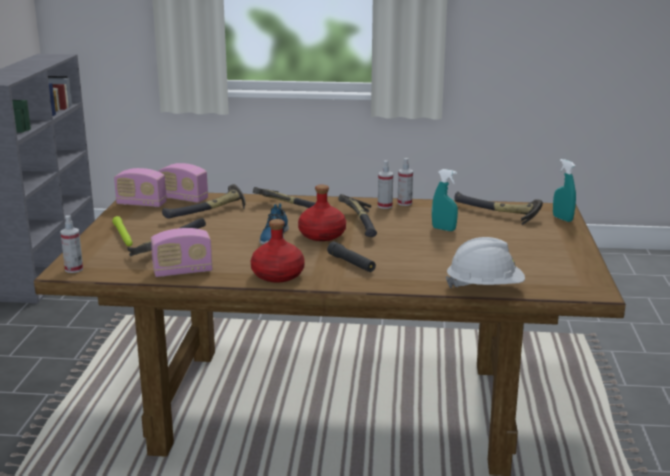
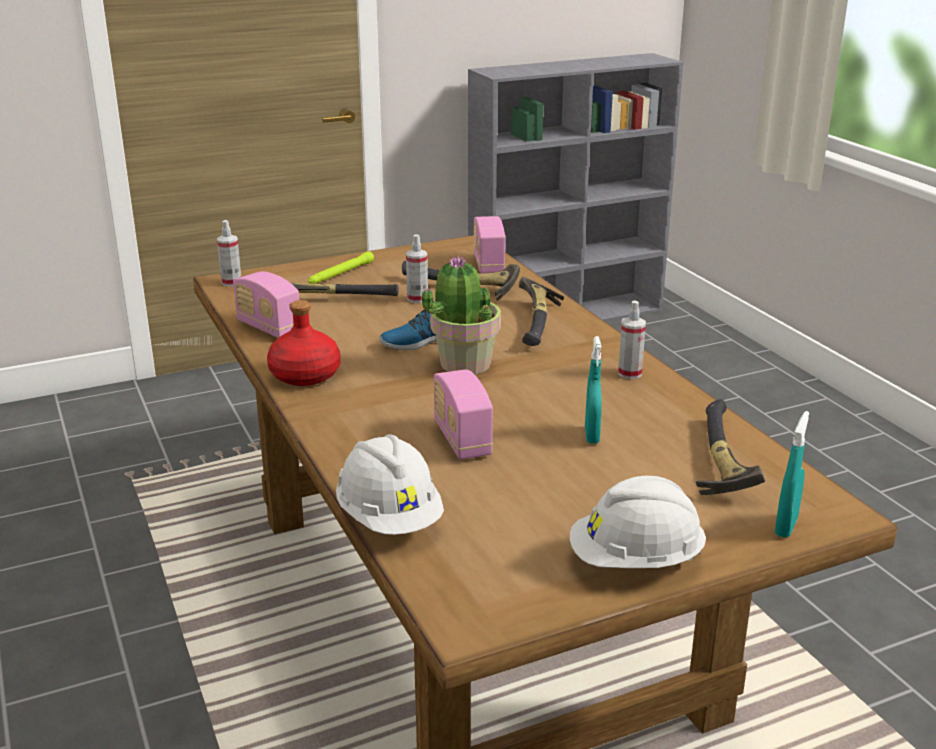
camera: 60 degrees right, 5 degrees up
radio [114,168,167,207] -> radio moved to [434,370,493,459]
red bottle [298,185,346,241] -> potted plant [422,255,501,374]
black flashlight [327,242,376,272] -> none
hammer [338,194,377,237] -> none
spray bottle [397,158,413,206] -> spray bottle moved to [406,234,428,303]
none -> white hard hat [570,476,706,568]

